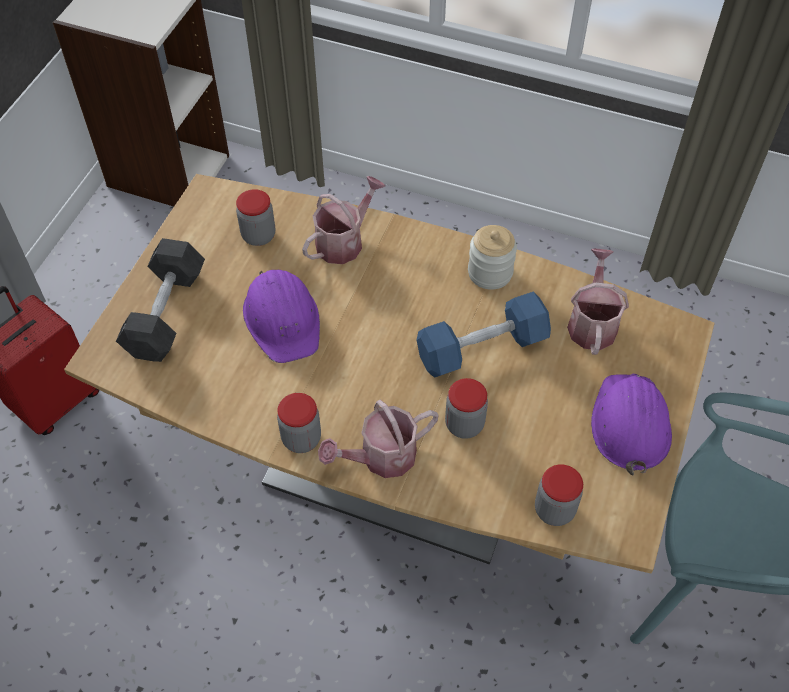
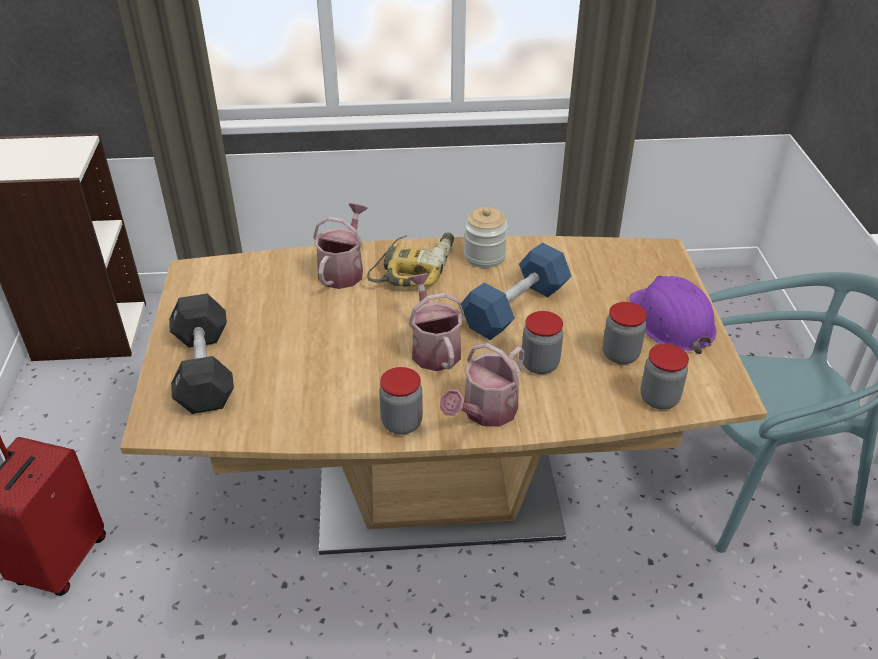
camera: 25 degrees left, 15 degrees down
jar [236,189,275,246] -> jar moved to [603,302,647,364]
purple hard hat [243,270,320,363] -> none
watering can [567,249,629,355] -> watering can moved to [408,273,465,371]
none -> power drill [367,232,454,287]

